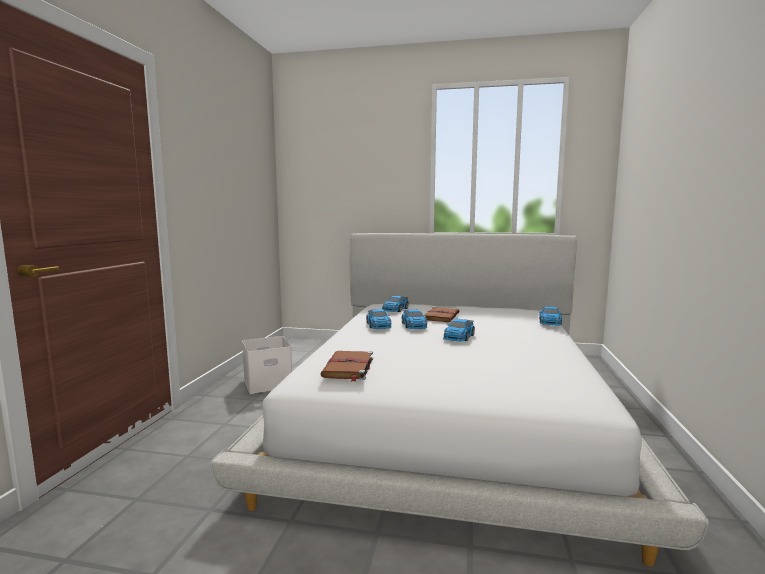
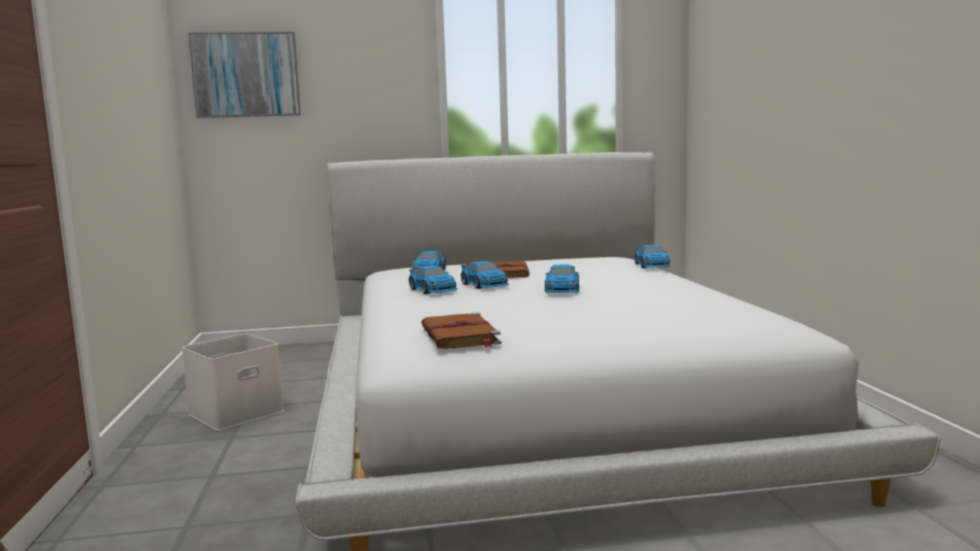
camera: 20 degrees left, 0 degrees up
none -> picture [188,32,301,118]

